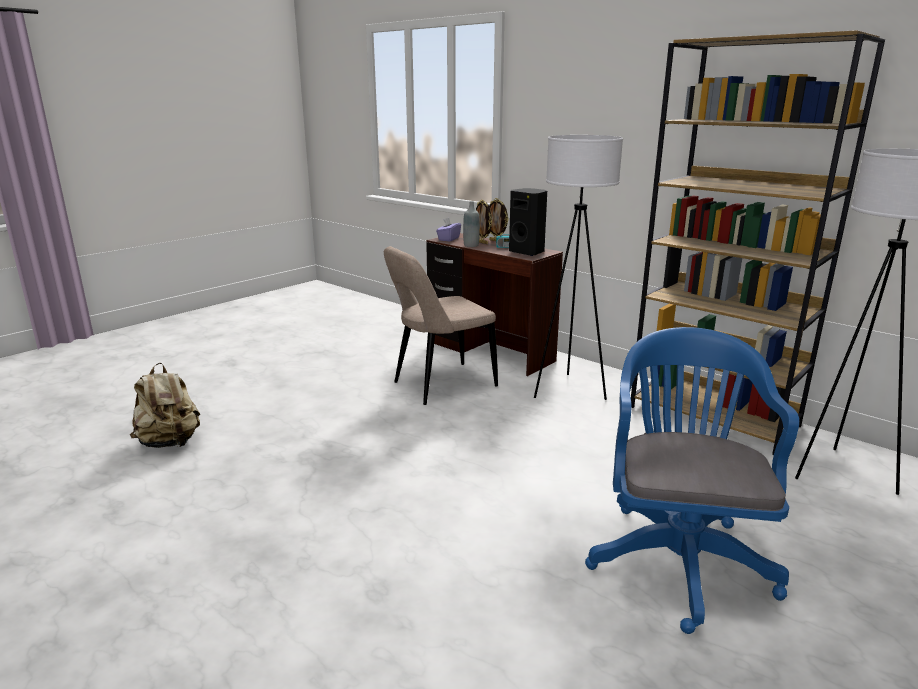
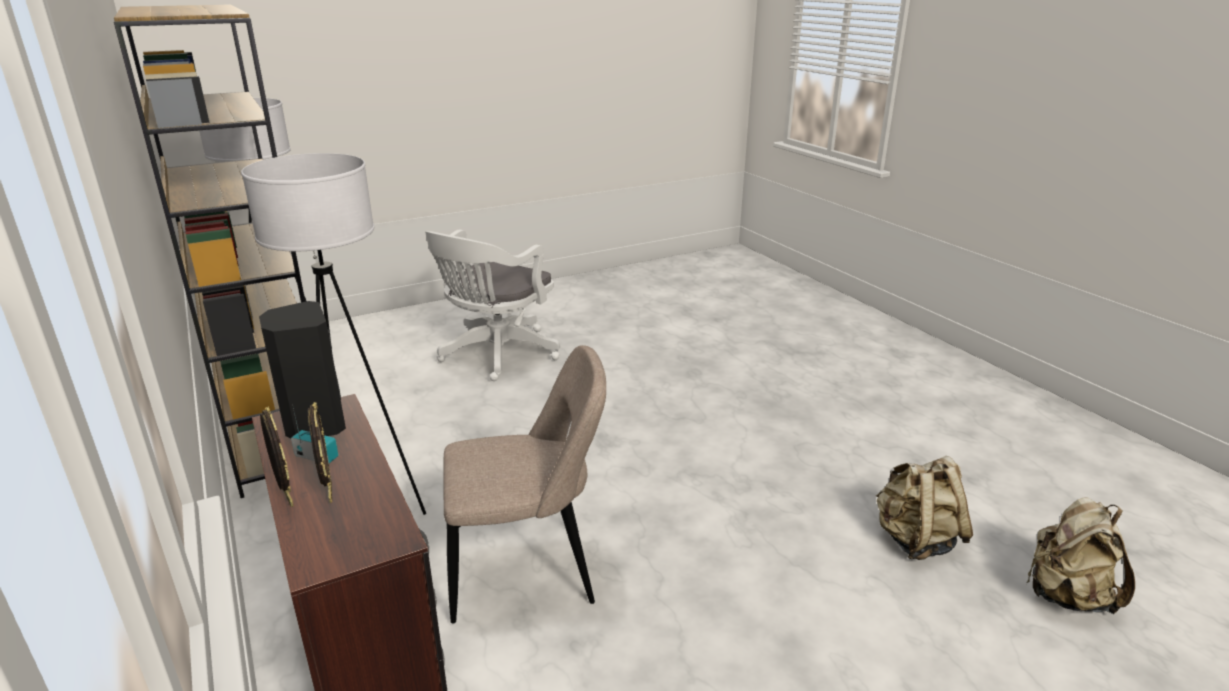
camera: 160 degrees left, 5 degrees up
purple tissue box [436,217,461,241] -> none
grey bottle [463,201,480,247] -> none
blue office chair [585,327,799,634] -> white office chair [425,229,560,381]
none -> beige backpack [1026,498,1135,614]

